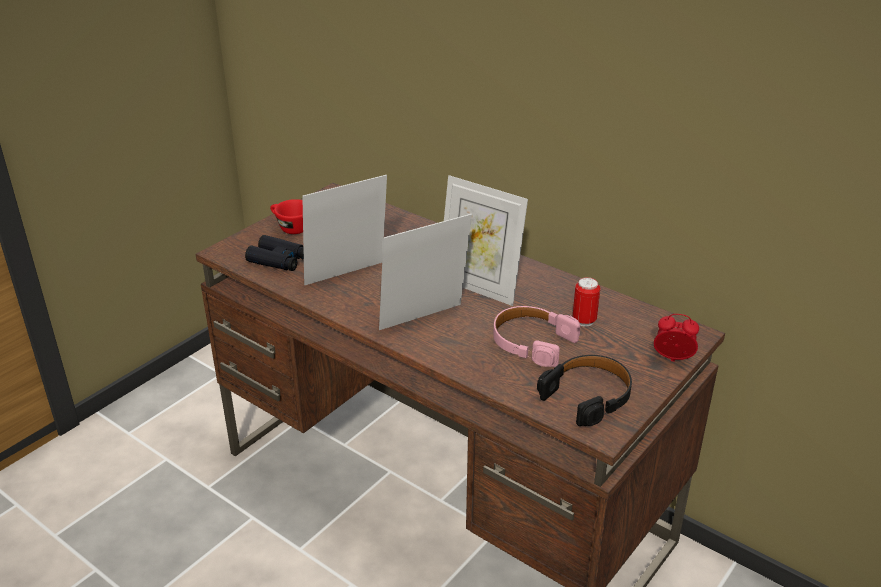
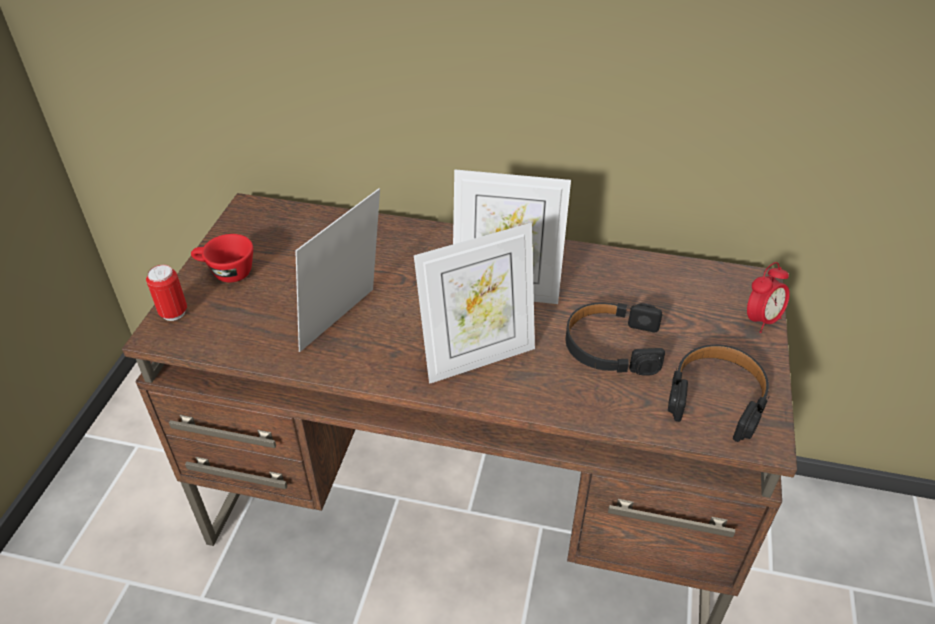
camera: 25 degrees left, 10 degrees up
black binoculars [245,235,304,271] -> none
picture frame [379,214,472,330] -> picture frame turned 150 degrees counterclockwise [414,223,535,384]
pink headphones [493,306,580,367] -> black headphones [566,302,665,376]
can [573,277,600,327] -> can moved to [146,265,187,321]
alarm clock [654,314,699,362] -> alarm clock turned 150 degrees clockwise [747,262,790,333]

